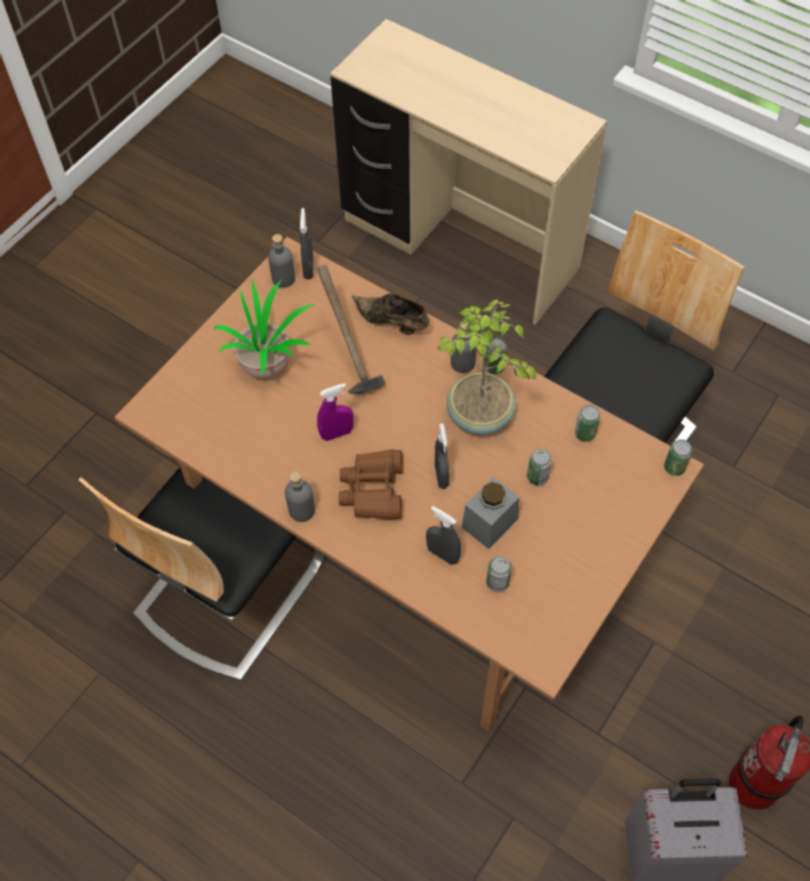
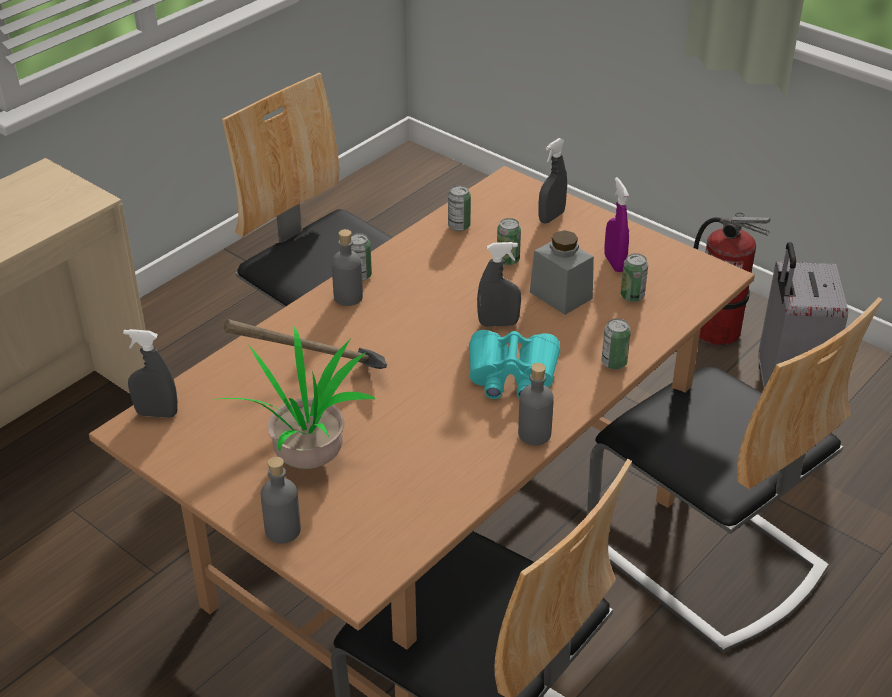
camera: 85 degrees left, 20 degrees down
grey bottle [268,234,295,288] -> grey bottle moved to [261,457,301,543]
purple spray bottle [317,383,354,441] -> purple spray bottle moved to [604,177,629,272]
brown binoculars [339,449,403,520] -> turquoise binoculars [469,330,560,399]
brown shoe [352,293,429,335] -> none
grey spray bottle [426,506,461,565] -> grey spray bottle moved to [538,138,567,224]
potted plant [437,299,536,435] -> none
can [664,439,693,476] -> can moved to [602,318,631,369]
none -> chair [587,297,882,653]

